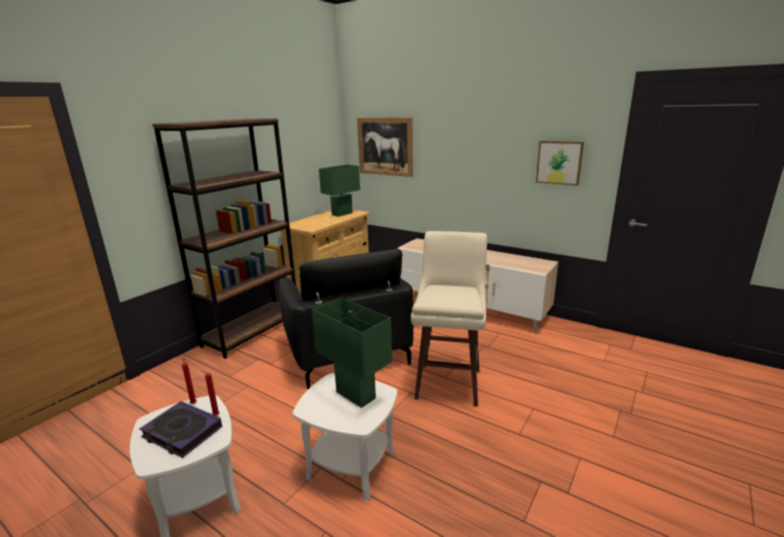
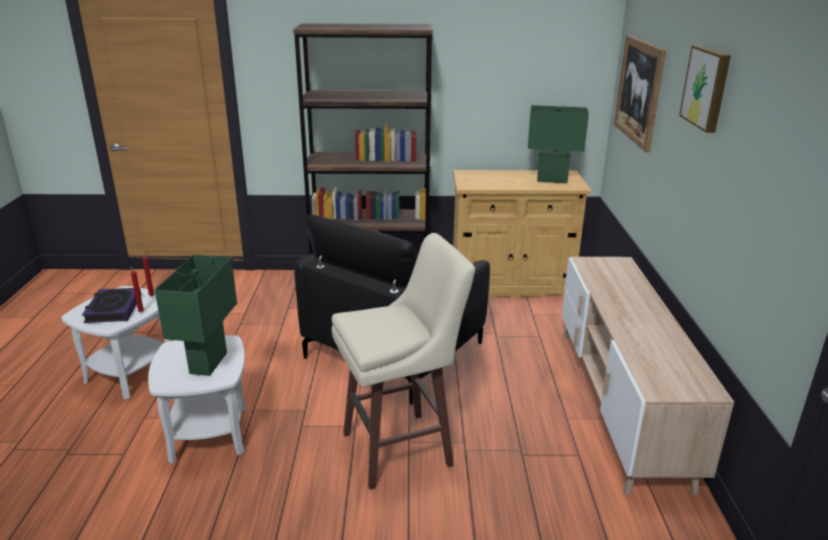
camera: 55 degrees right, 5 degrees up
picture [536,141,584,186] -> picture moved to [679,45,731,133]

